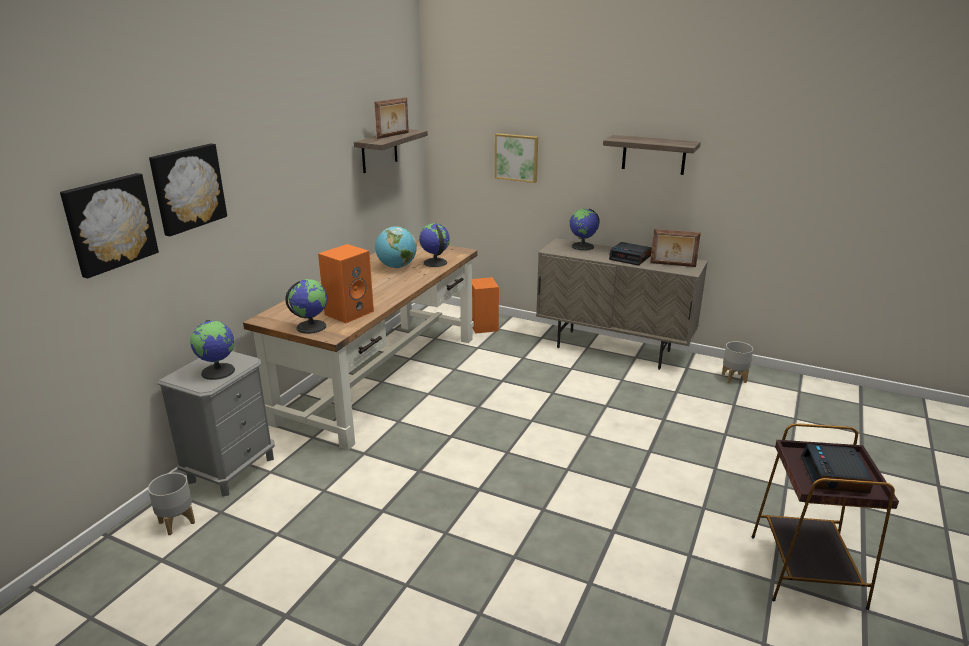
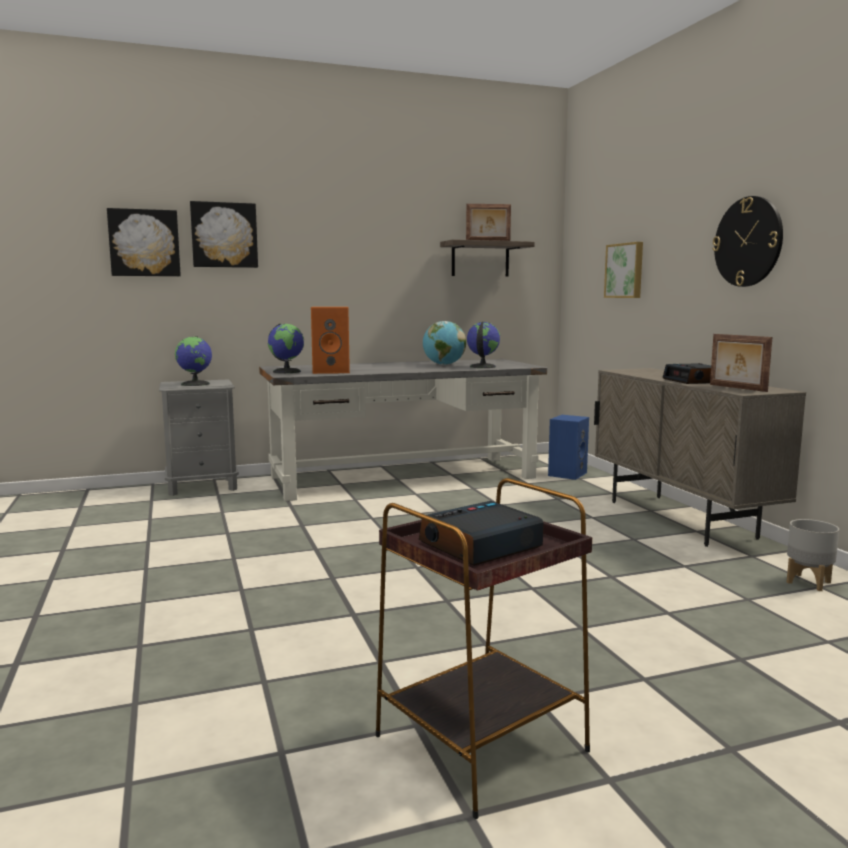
camera: 45 degrees right, 15 degrees down
grey planter [148,473,195,535] -> none
brown desk [243,240,478,450] -> grey desk [259,359,547,501]
orange speaker [472,277,499,334] -> blue speaker [548,415,589,480]
globe [569,209,600,250] -> none
shelf [603,135,701,175] -> wall clock [712,196,783,287]

